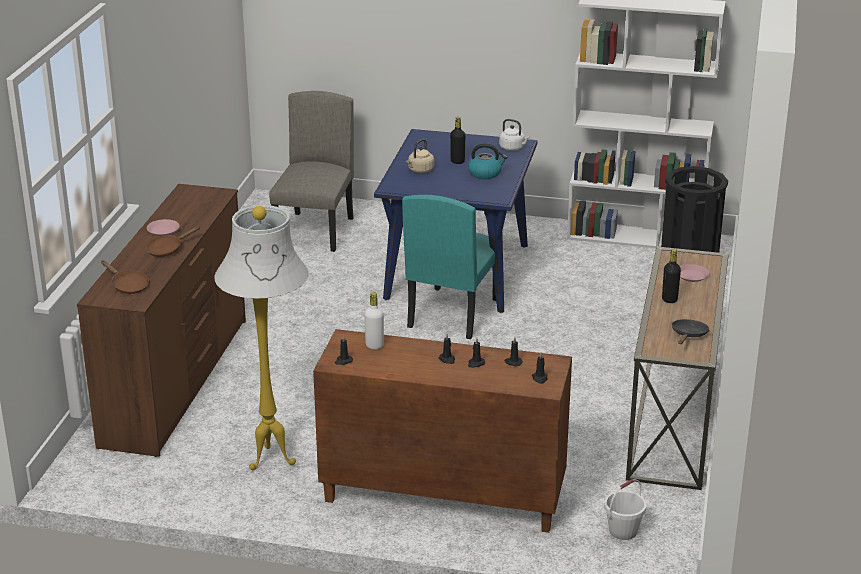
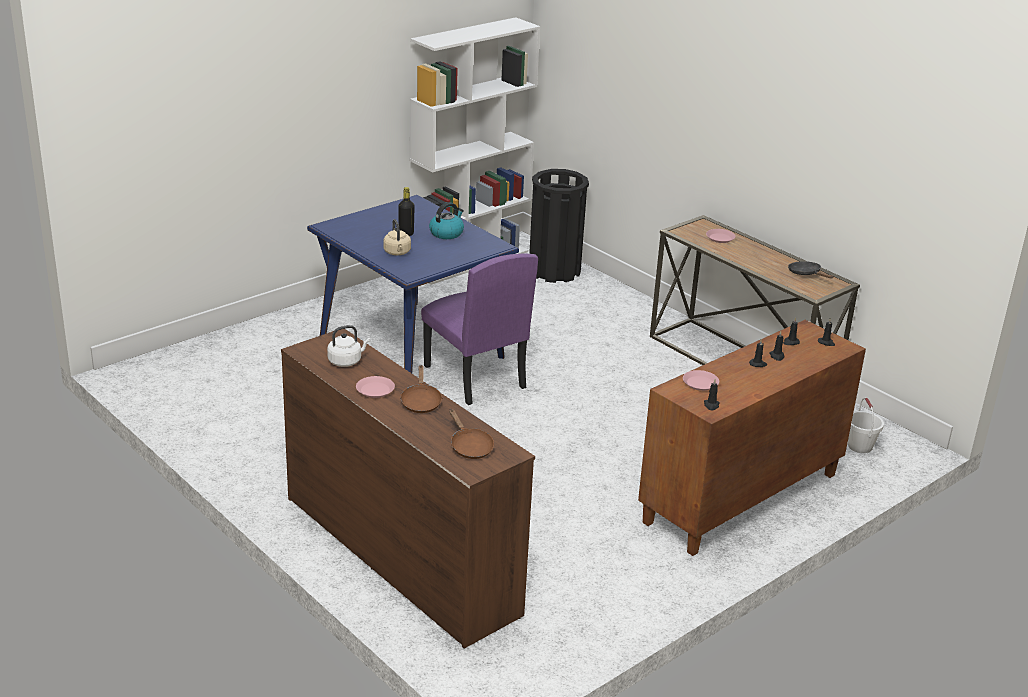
camera: 55 degrees left, 0 degrees up
brown frying pan [101,260,149,294] -> brown frying pan turned 75 degrees clockwise [449,409,494,459]
white floor lamp [214,205,308,470] -> none
beige chair [269,91,354,252] -> none
white bottle [364,292,384,350] -> pink plate [683,370,719,391]
turquoise chair [402,195,496,339] -> purple chair [421,254,538,405]
white kettle [499,119,530,151] -> white kettle moved to [327,325,370,367]
black bottle [662,249,681,303] -> none

